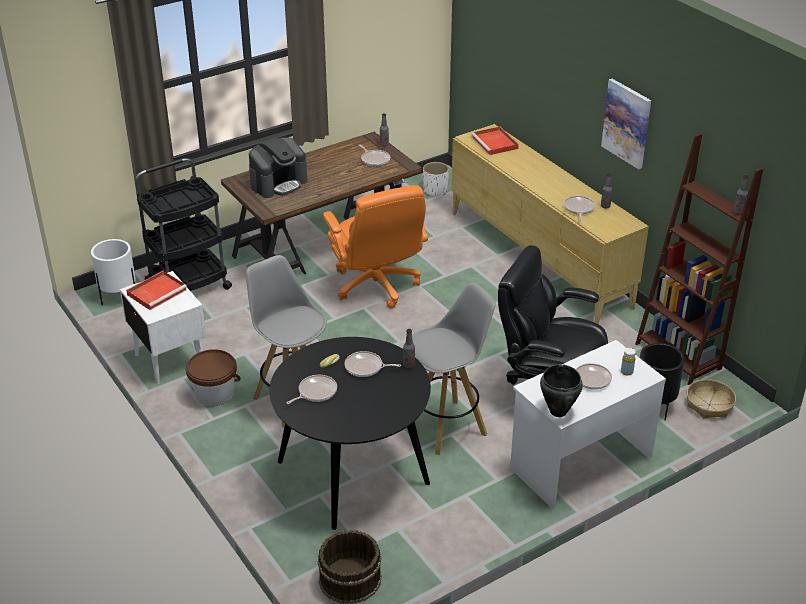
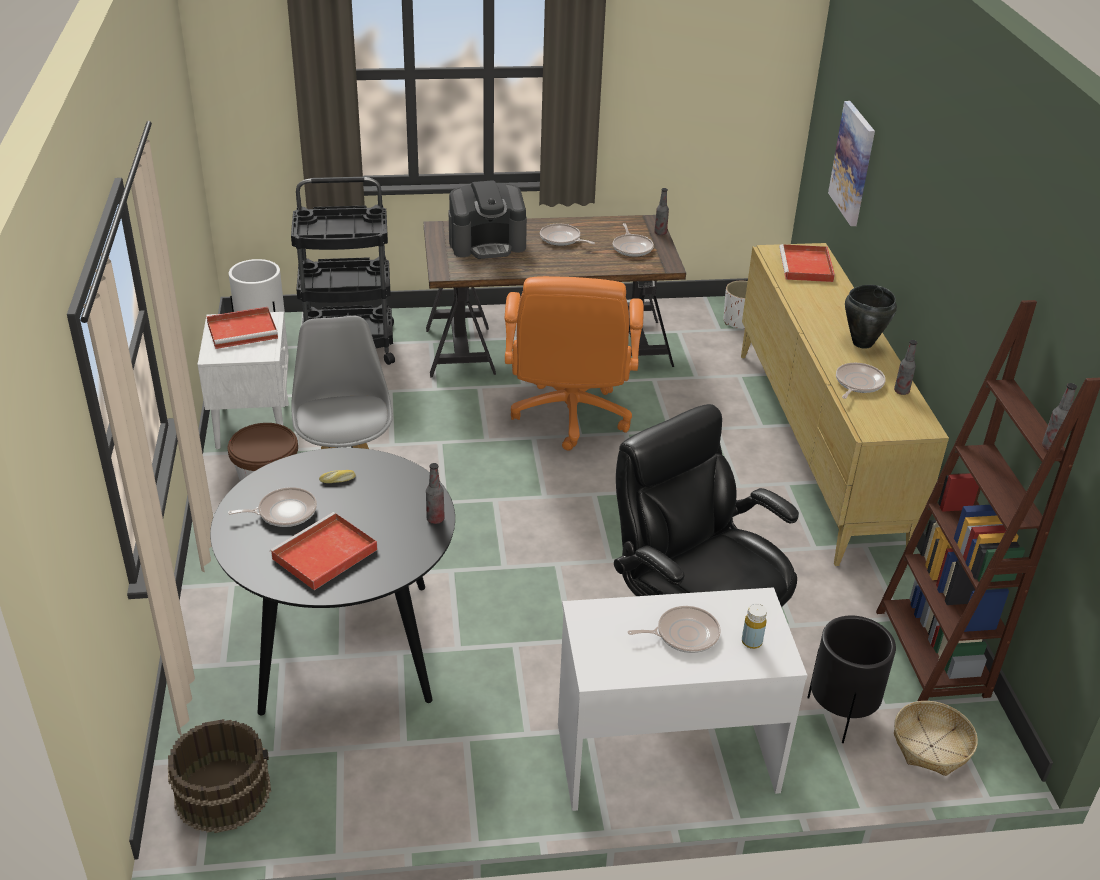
camera: 25 degrees right, 0 degrees up
frying pan [345,351,401,377] -> frying pan moved to [540,224,595,246]
grey stool [412,283,496,455] -> none
black cooking pot [540,364,583,417] -> black cooking pot moved to [845,285,897,349]
picture [601,79,651,169] -> picture moved to [828,101,875,226]
none -> red tray [270,512,378,590]

